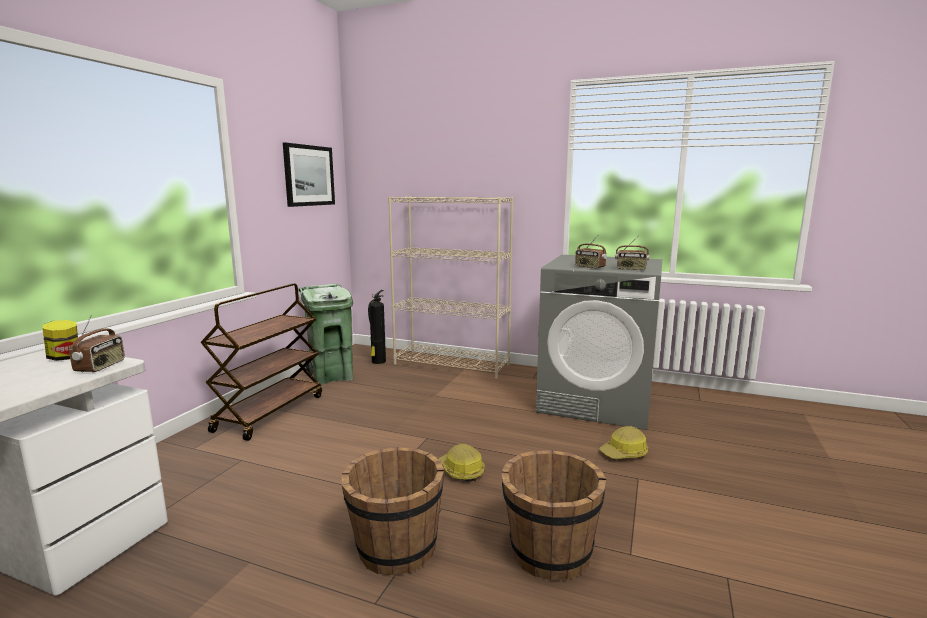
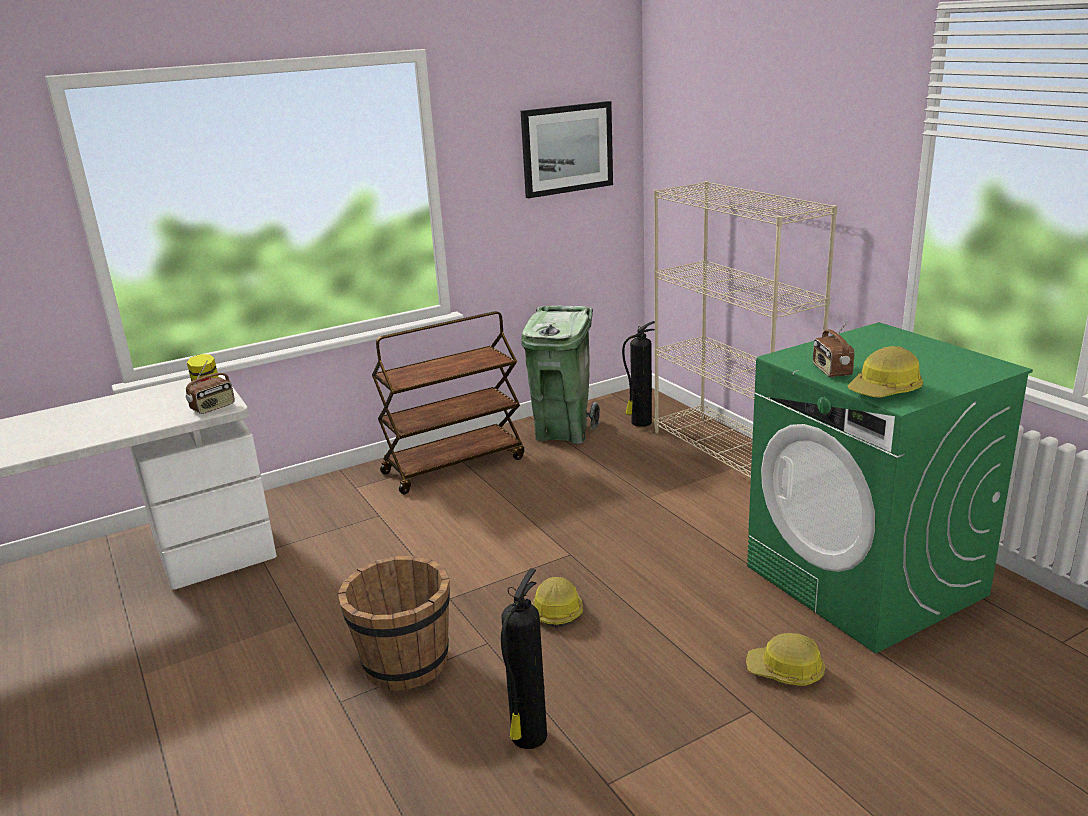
camera: 40 degrees right, 10 degrees up
brown bucket [501,450,606,580] -> fire extinguisher [501,568,547,749]
grey washing machine [536,255,662,430] -> green washing machine [747,322,1033,653]
radio [615,235,649,271] -> hard hat [848,346,923,397]

